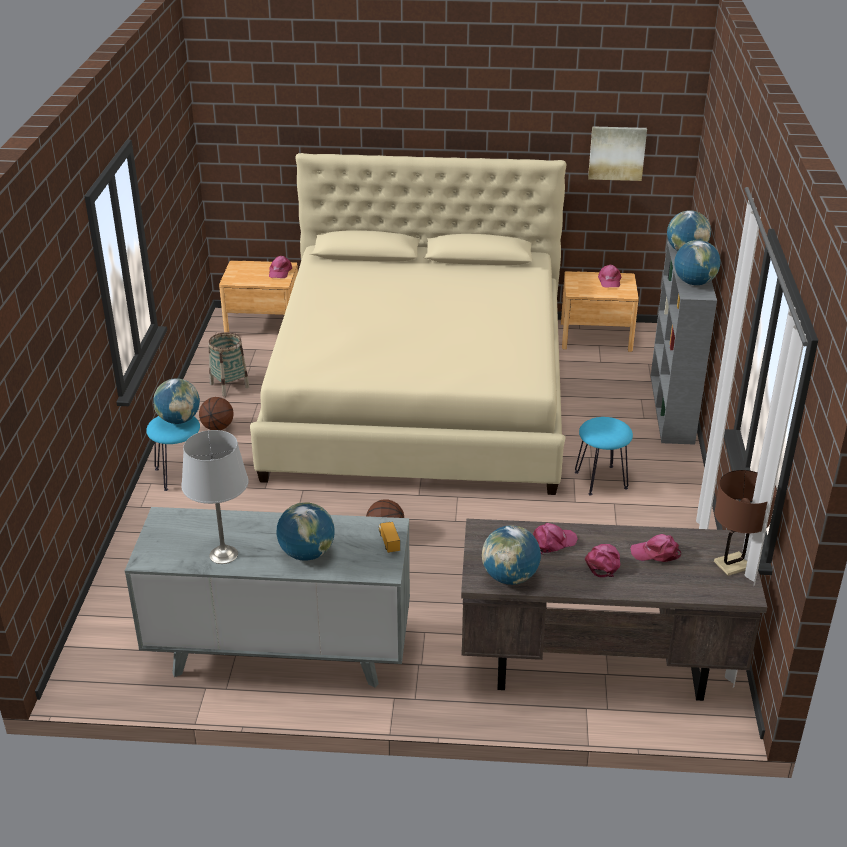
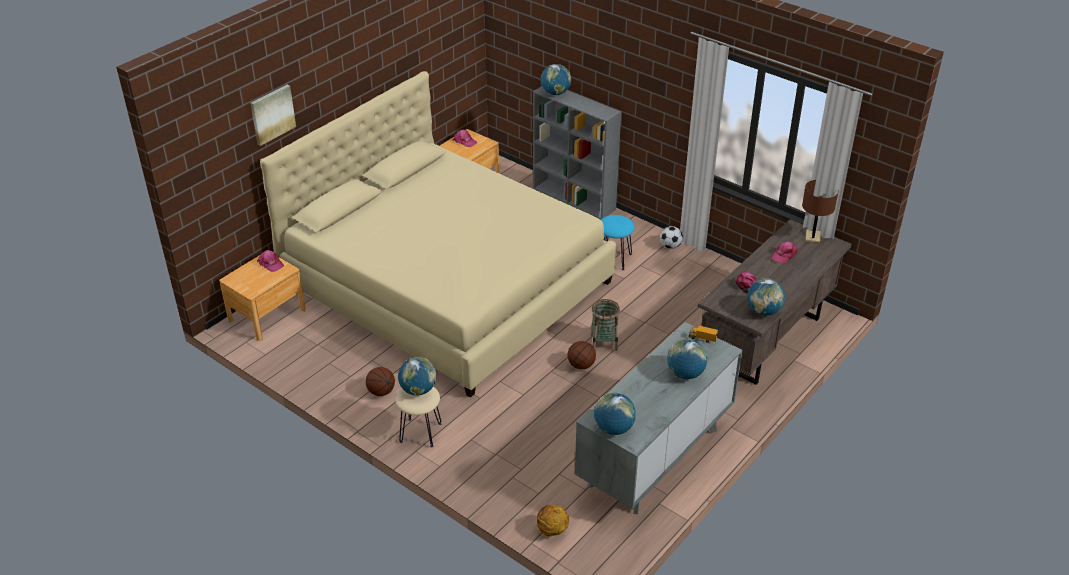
camera: 55 degrees left, 5 degrees up
turquoise stool [146,416,200,491] -> beige stool [395,387,442,448]
grey table lamp [181,430,249,564] -> none
basket [208,332,249,396] -> basket moved to [591,299,620,351]
pink cap [585,544,620,577] -> none
picture [588,126,647,181] -> picture moved to [250,84,296,146]
globe [674,240,720,285] -> globe moved to [594,393,636,435]
none -> basketball [537,505,569,537]
none -> football [660,226,683,249]

